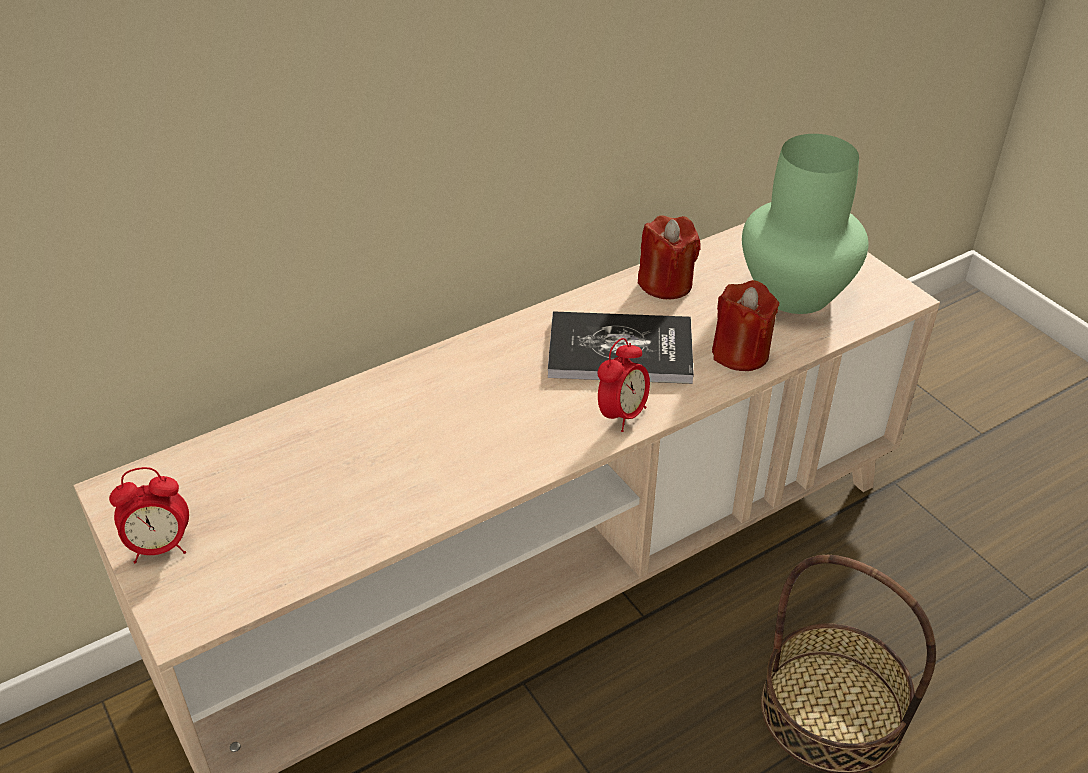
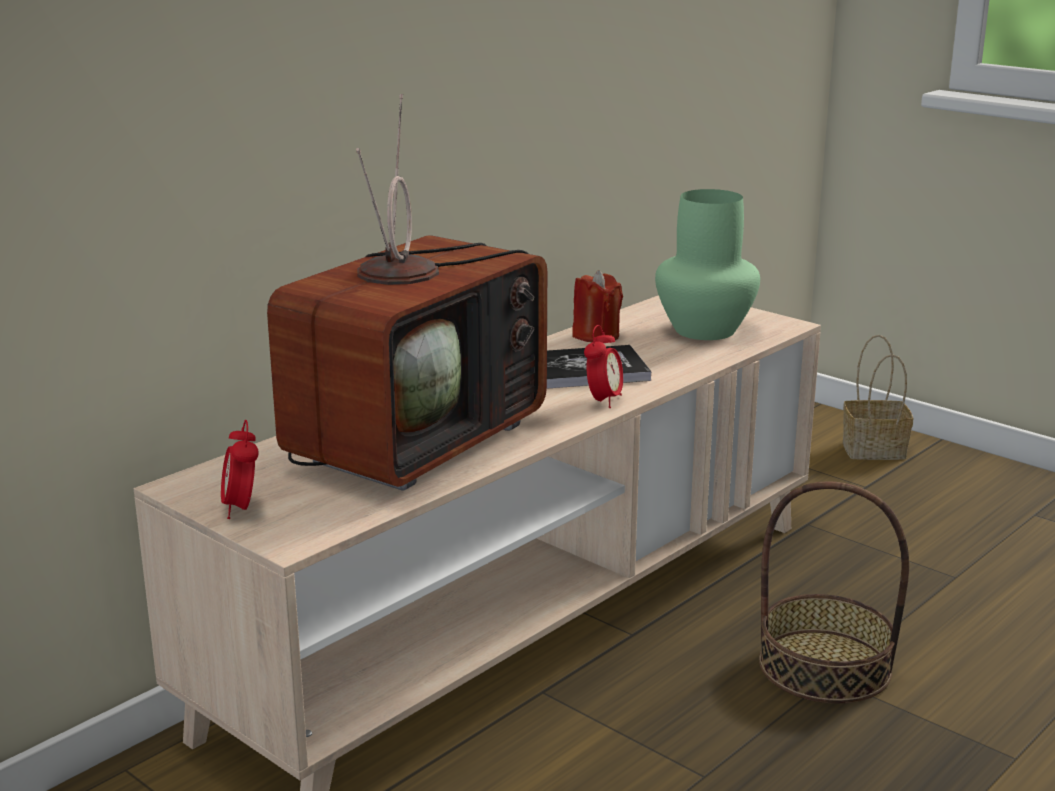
camera: 15 degrees left, 20 degrees down
alarm clock [109,467,189,563] -> alarm clock turned 105 degrees clockwise [221,420,259,519]
red candle [712,280,779,371] -> none
none -> television [267,94,547,491]
none -> basket [843,335,913,460]

